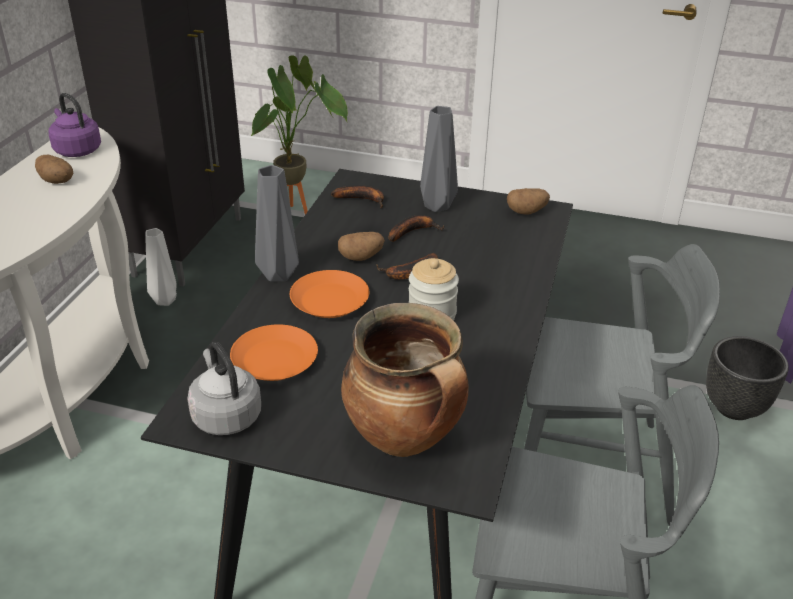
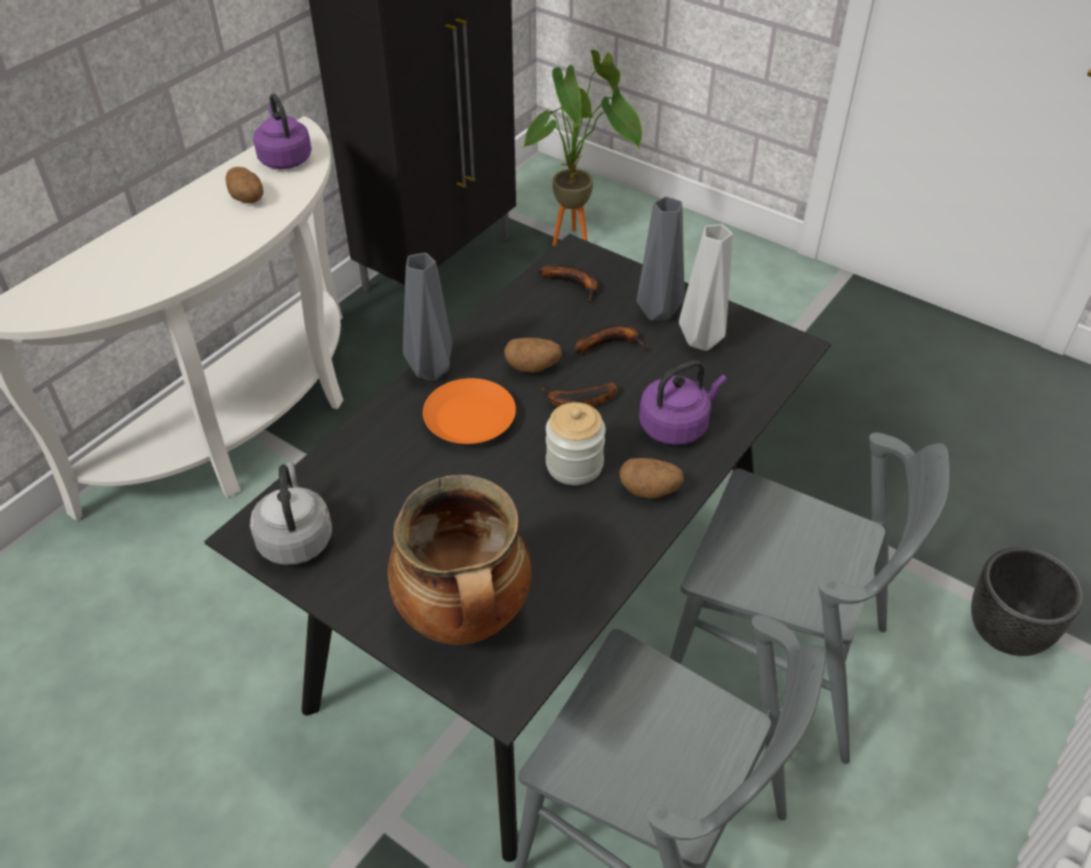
camera: 20 degrees right, 10 degrees up
grey vase [146,228,177,306] -> grey vase moved to [679,224,733,351]
orange plate [230,324,318,381] -> none
potato [507,188,550,215] -> potato moved to [619,458,684,499]
none -> purple kettle [639,360,727,445]

